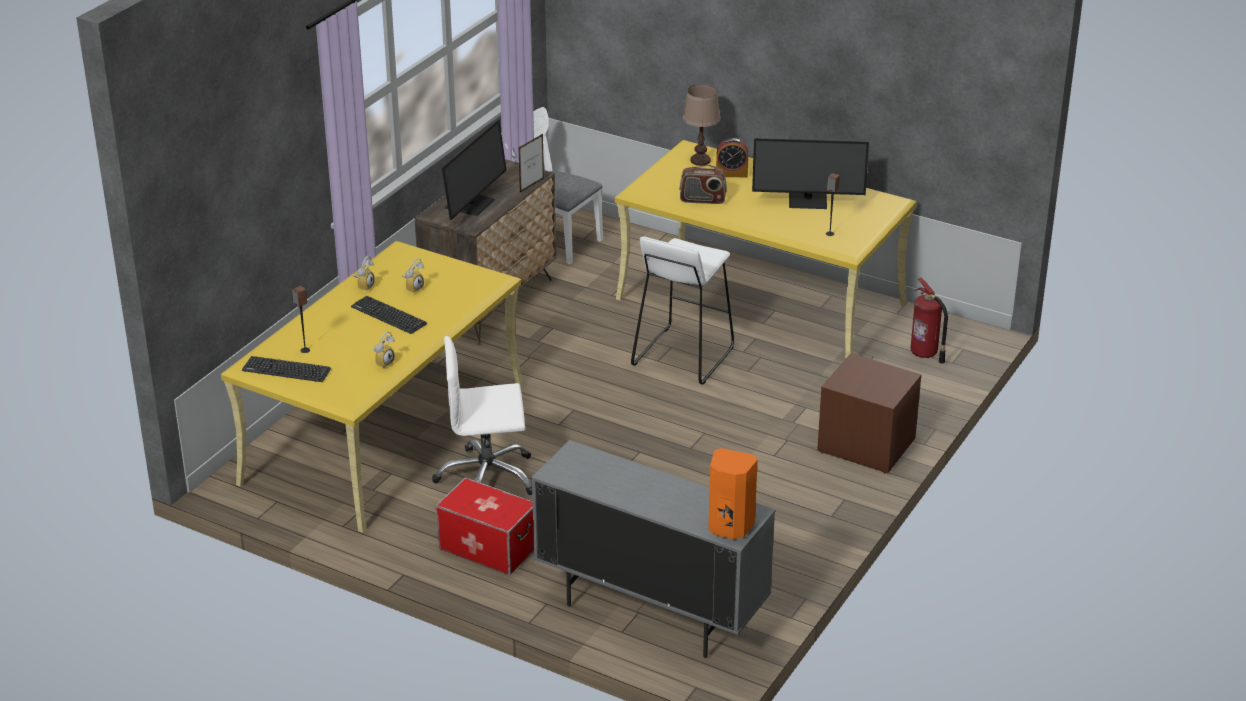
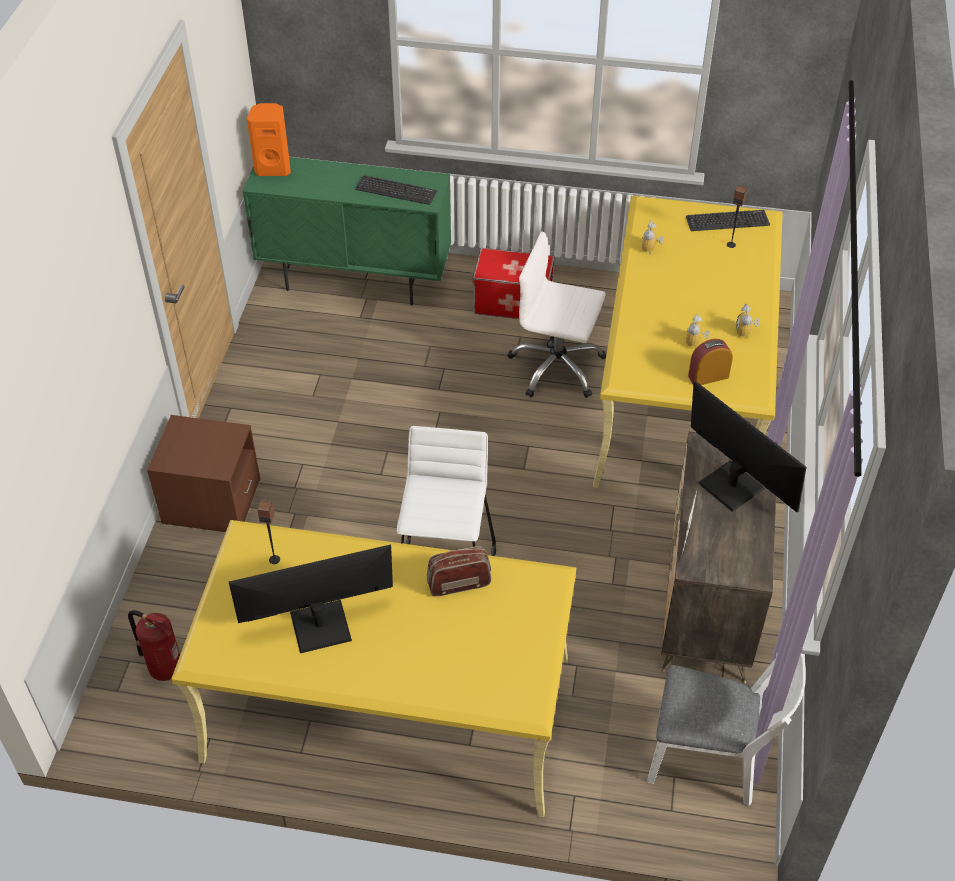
camera: 160 degrees right, 15 degrees up
keyboard [351,296,427,334] -> keyboard moved to [356,175,437,205]
white office chair [432,336,532,495] -> white office chair turned 135 degrees counterclockwise [508,232,606,398]
monitor [442,119,506,220] -> monitor turned 135 degrees clockwise [691,381,806,512]
grey cabinet [532,440,775,658] -> green cabinet [242,157,451,306]
brown table lamp [683,84,720,166] -> none
alarm clock [716,138,748,177] -> alarm clock moved to [688,339,733,385]

